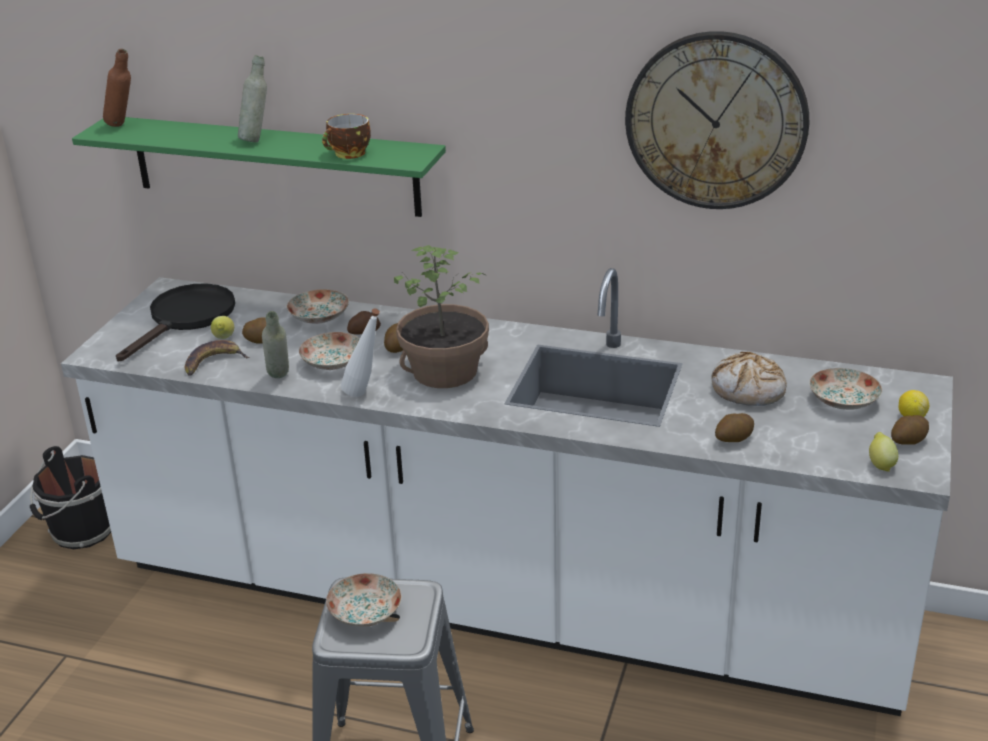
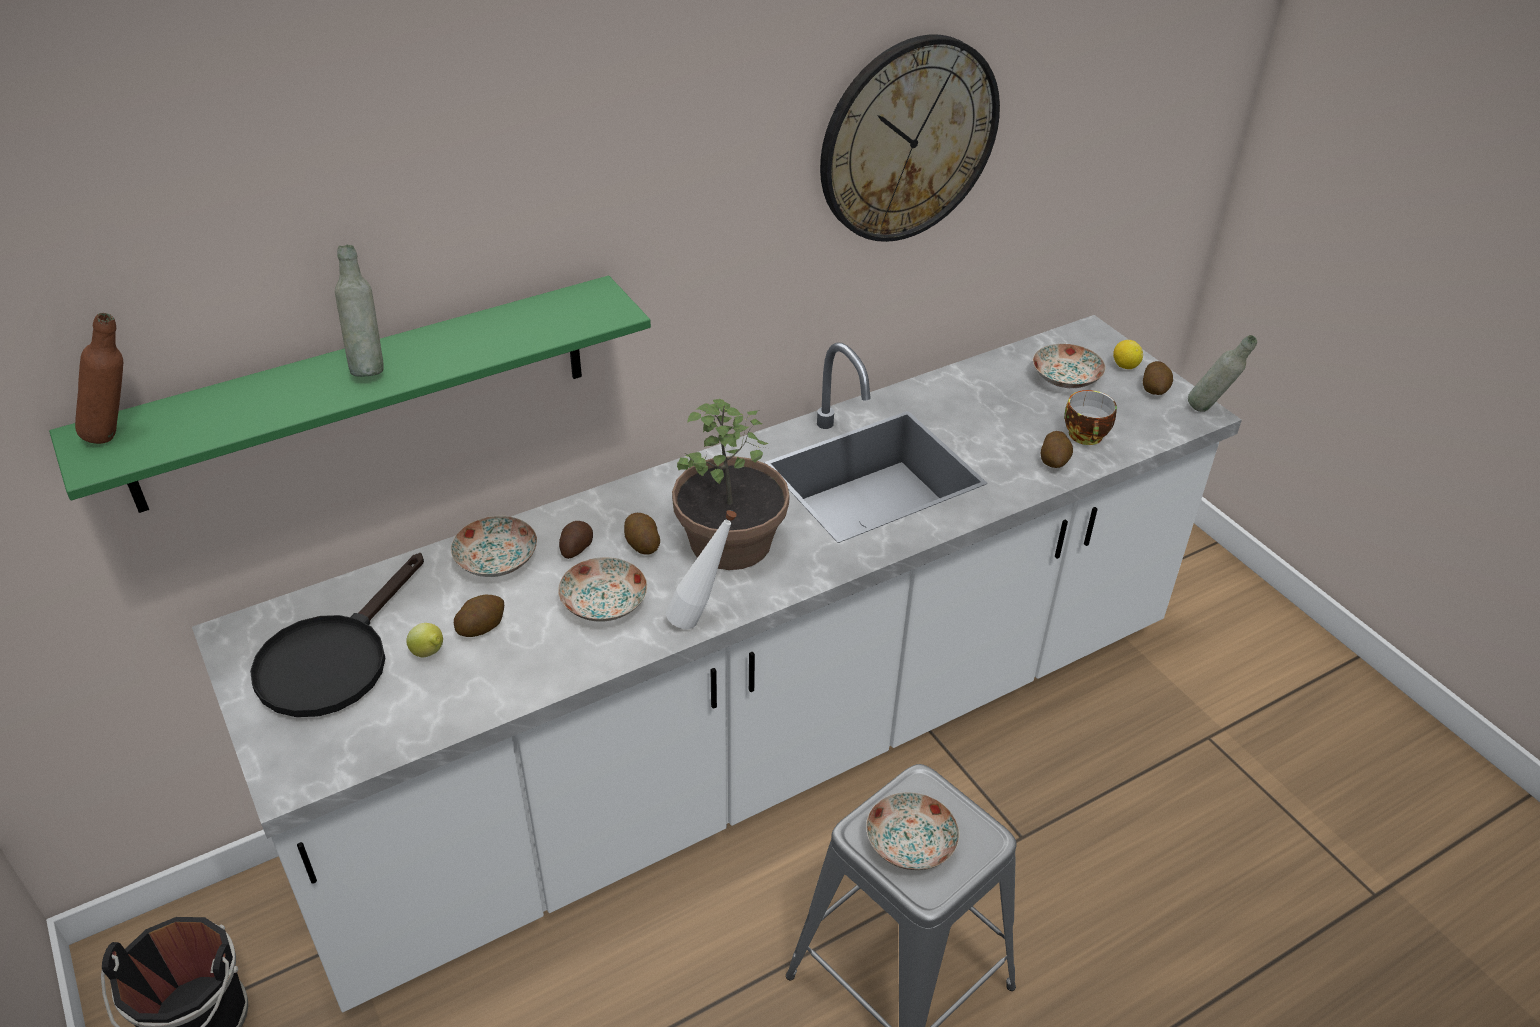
camera: 50 degrees left, 10 degrees up
black frying pan [116,283,235,361] -> black frying pan turned 135 degrees counterclockwise [250,553,424,717]
banana [184,340,250,375] -> none
grey bottle [262,311,289,378] -> grey bottle moved to [1188,335,1257,412]
cup [322,114,371,159] -> cup moved to [1064,390,1117,445]
bread [712,352,787,406] -> none
lemon [869,432,898,472] -> none

